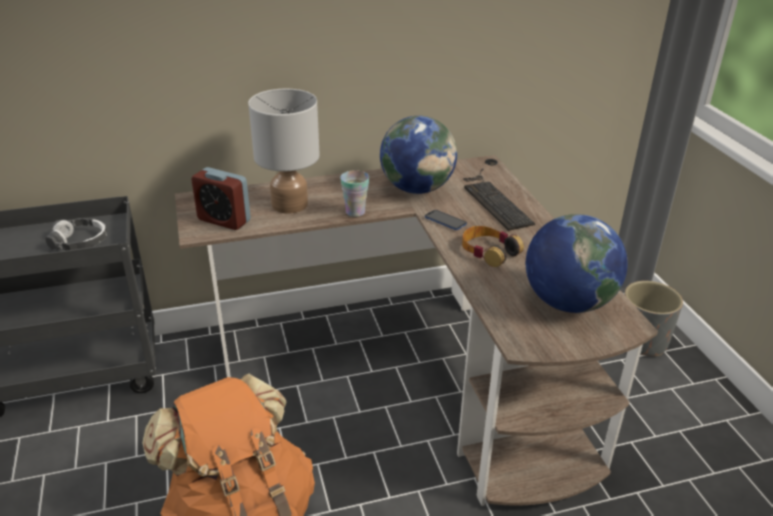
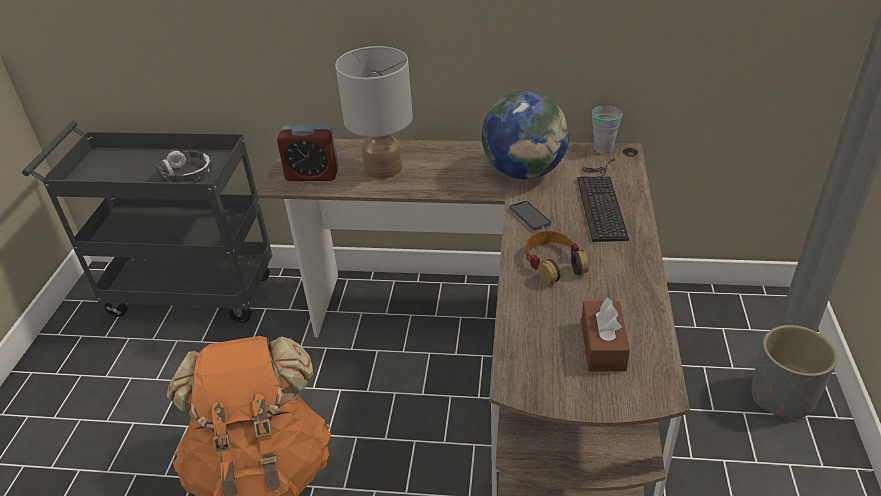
camera: 25 degrees right, 5 degrees up
alarm clock [191,167,251,230] -> alarm clock turned 45 degrees counterclockwise [277,125,339,181]
cup [340,170,369,217] -> cup moved to [592,106,622,154]
globe [526,214,628,313] -> brown tissue box [581,297,630,372]

